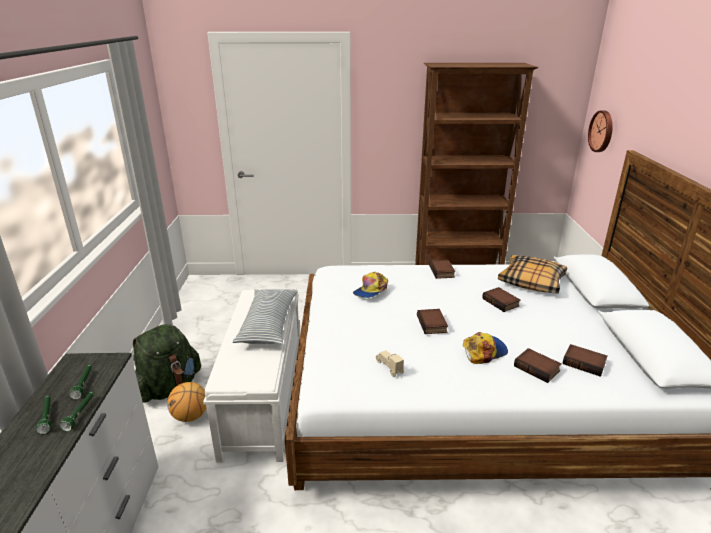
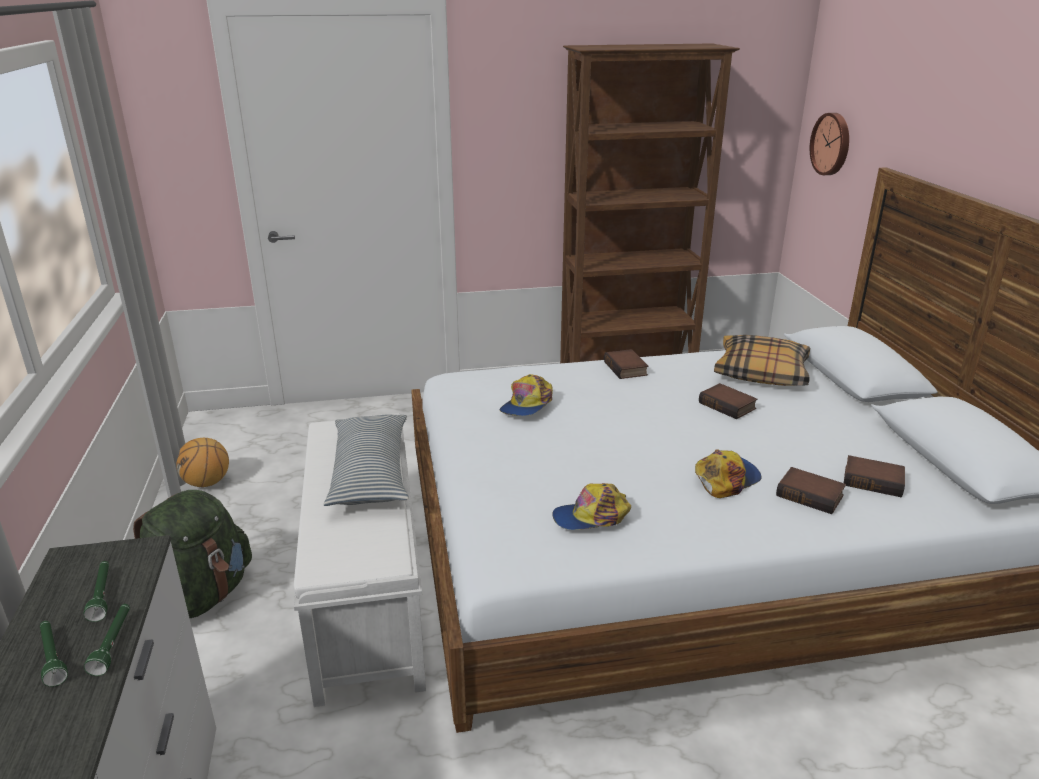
camera: 10 degrees left, 0 degrees up
basketball [167,382,207,422] -> basketball moved to [176,438,229,487]
beige toy car [376,350,404,377] -> cap [552,483,631,530]
book [417,309,448,334] -> none

